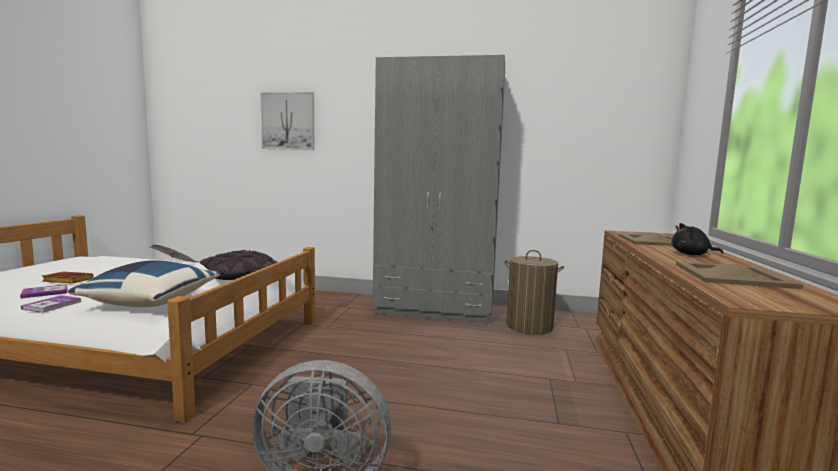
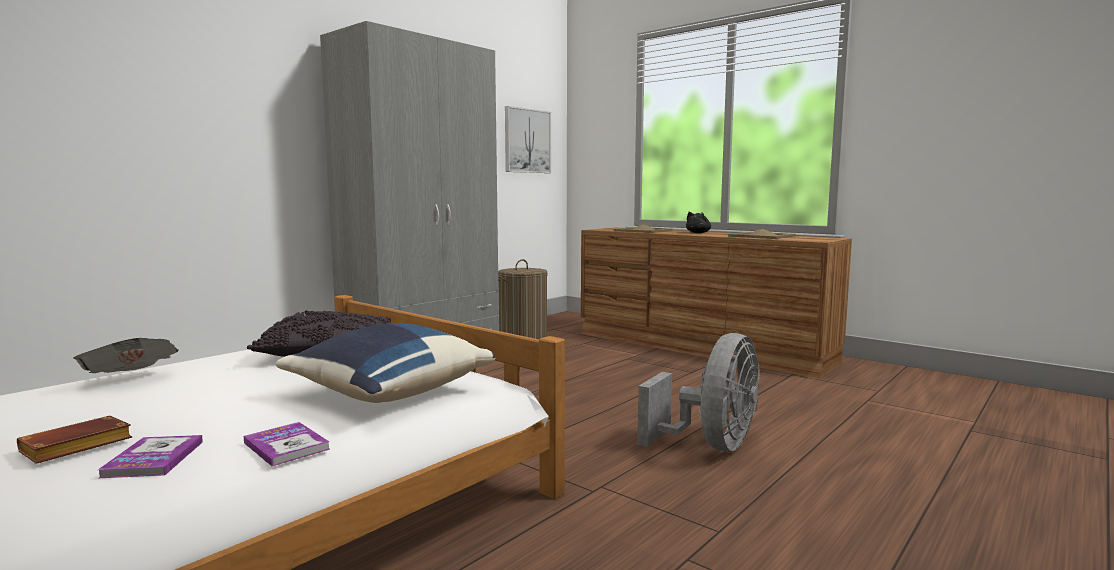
camera: 60 degrees left, 0 degrees up
picture [260,92,314,150] -> picture moved to [505,106,551,173]

